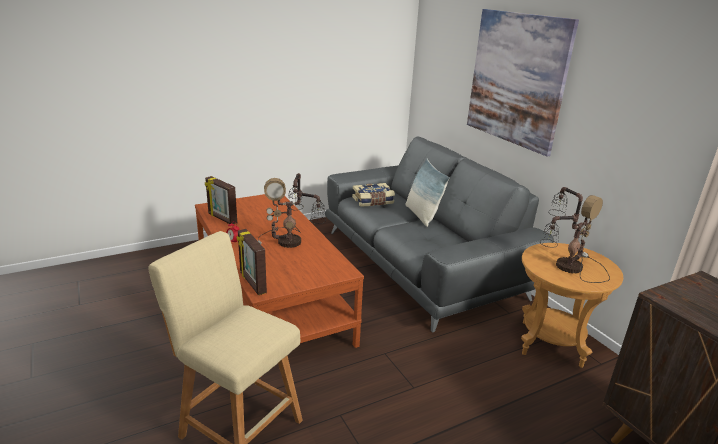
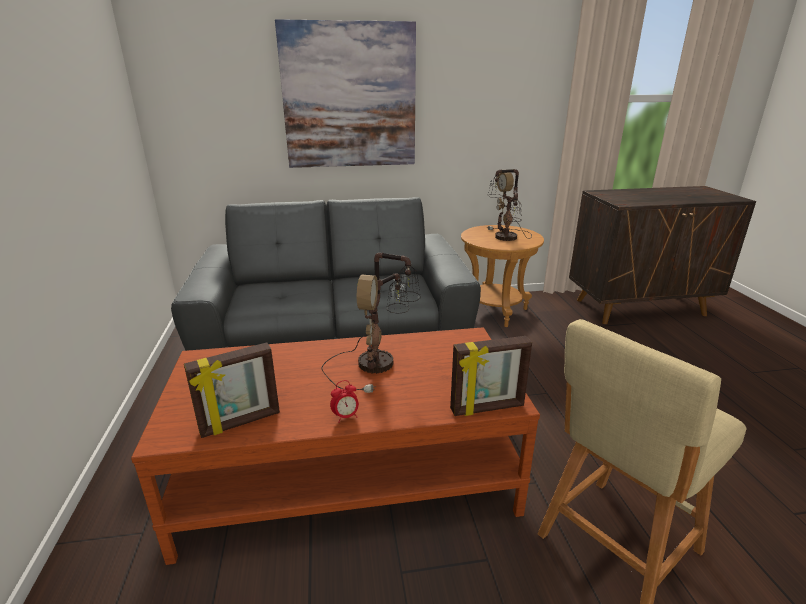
camera: 70 degrees left, 0 degrees up
book [352,183,395,207] -> none
pillow [406,158,450,227] -> none

